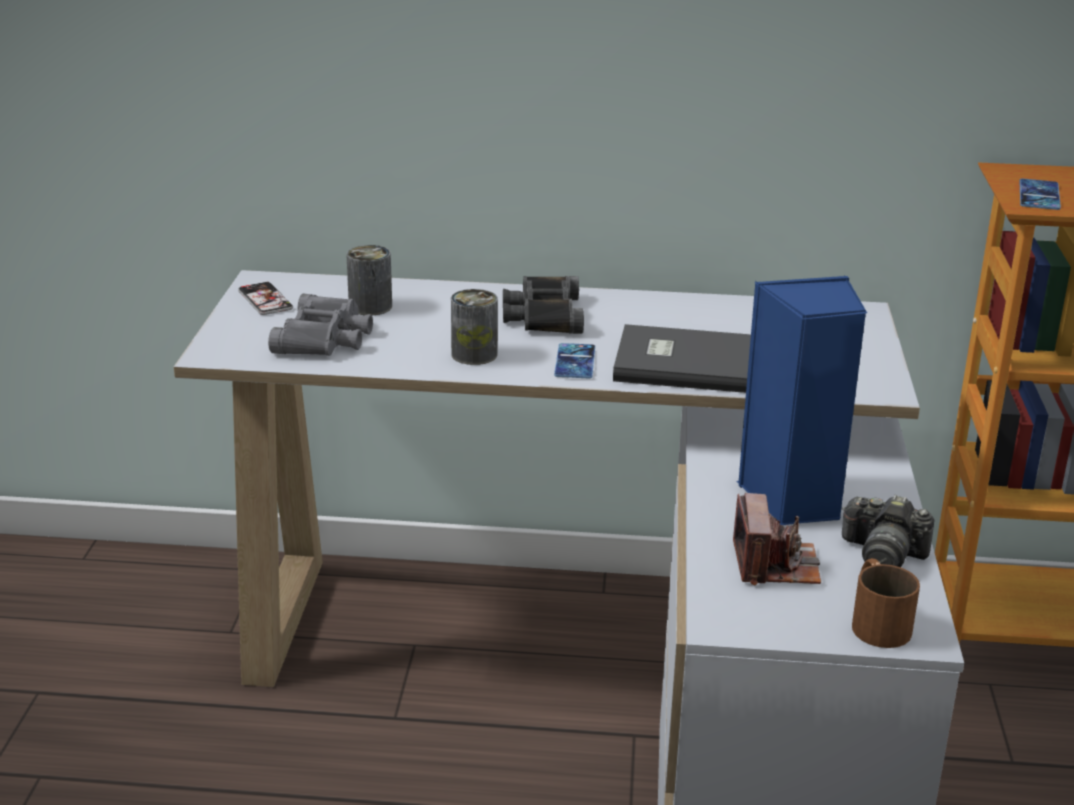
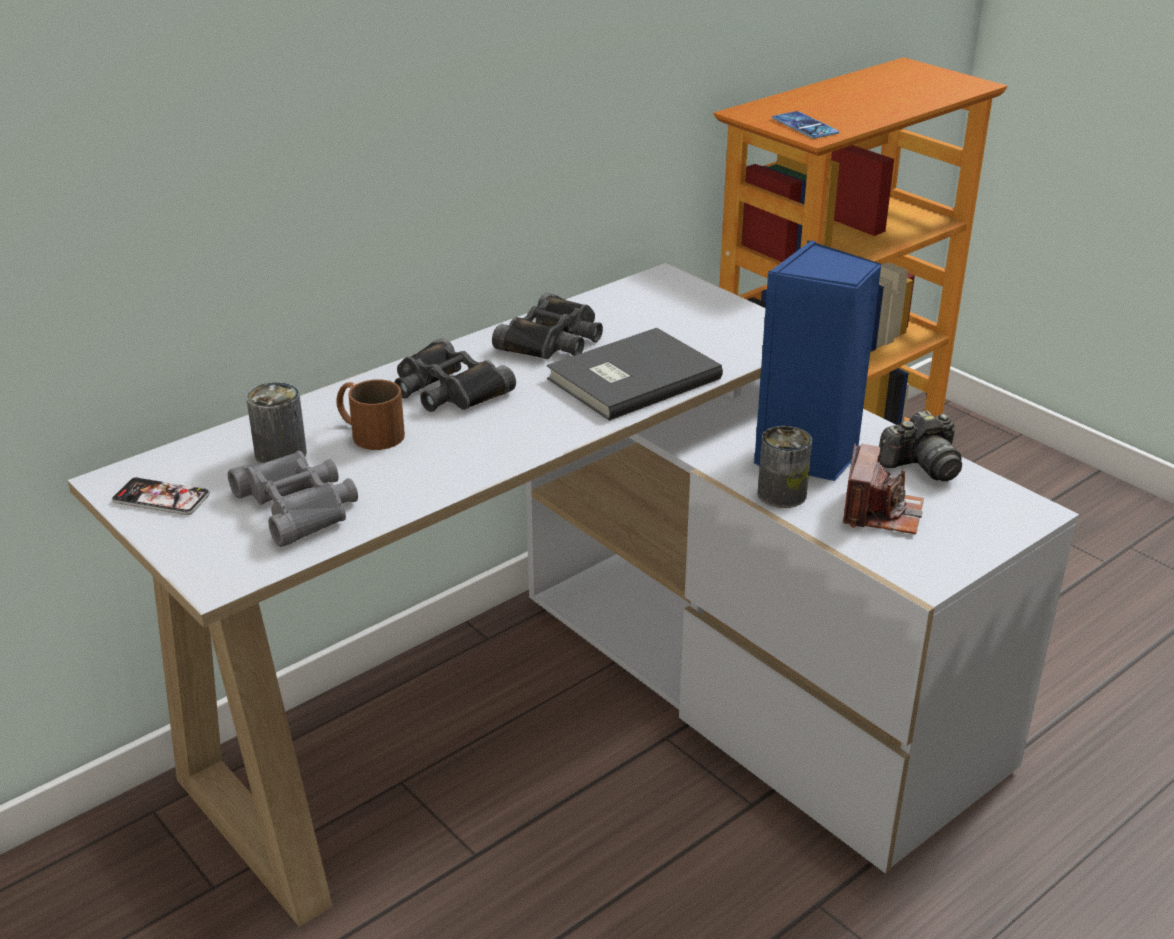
camera: 45 degrees left, 5 degrees up
can [451,289,498,365] -> can moved to [758,426,812,508]
phone [554,343,595,379] -> none
camera [733,493,821,585] -> camera turned 60 degrees clockwise [843,443,924,534]
brown mug [852,558,920,648] -> brown mug moved to [337,379,405,450]
none -> black binoculars [492,293,603,359]

